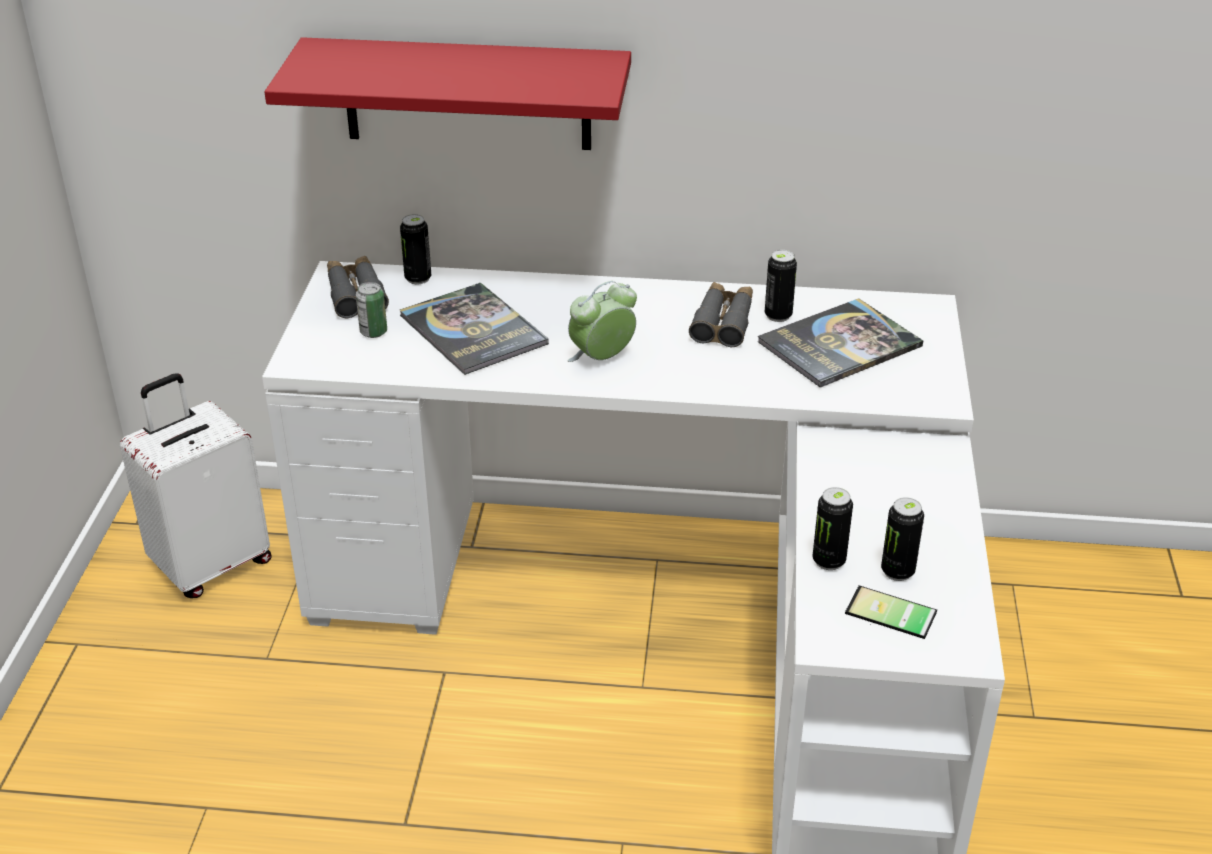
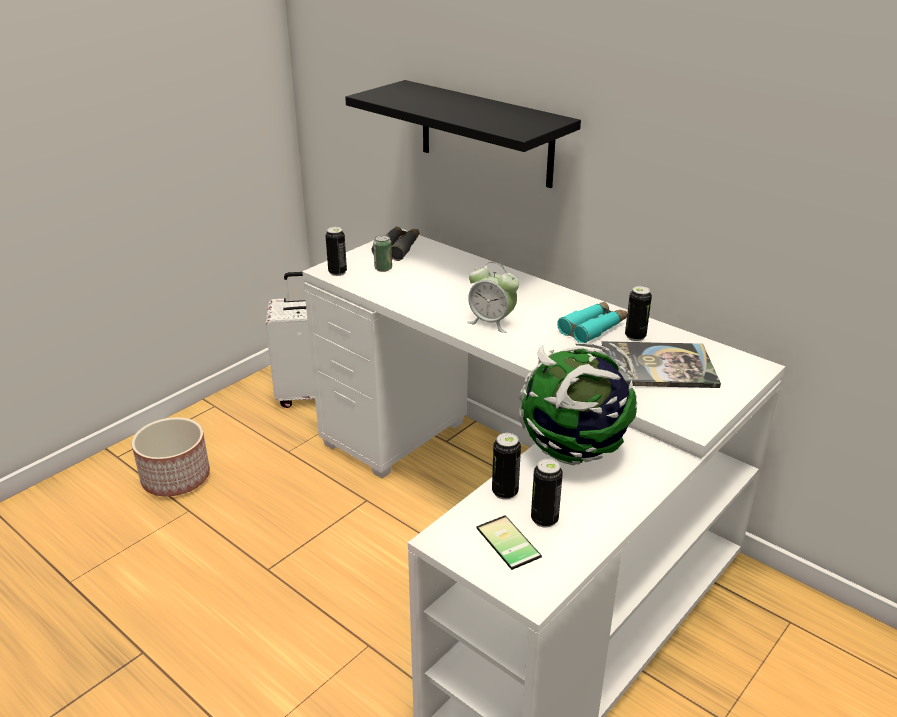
camera: 35 degrees right, 5 degrees down
red shelf [265,37,631,150] -> black shelf [345,80,581,188]
can [400,214,431,284] -> can moved to [325,227,347,276]
book [400,283,549,375] -> none
alarm clock [568,281,637,362] -> alarm clock turned 150 degrees counterclockwise [467,262,519,333]
grey binoculars [689,282,753,347] -> turquoise binoculars [557,302,627,343]
none -> planter [132,417,210,496]
none -> globe [519,343,637,465]

